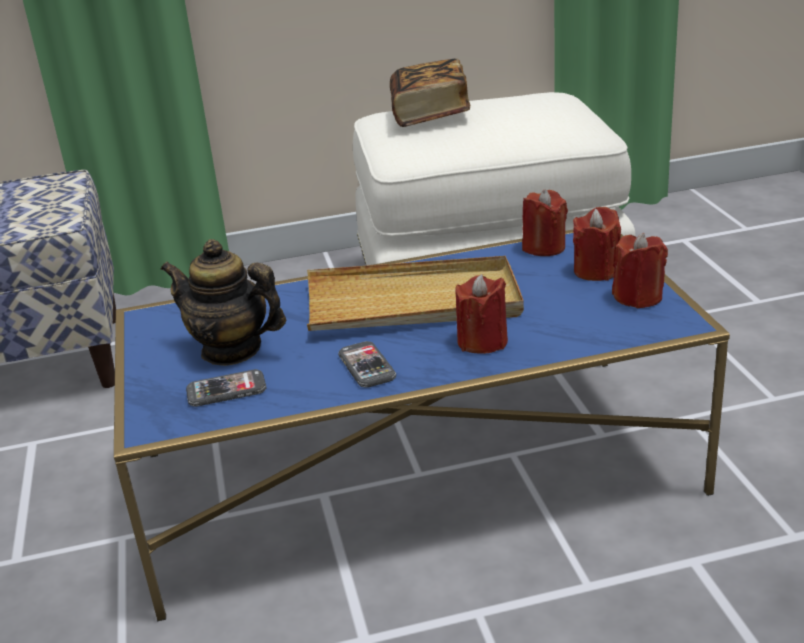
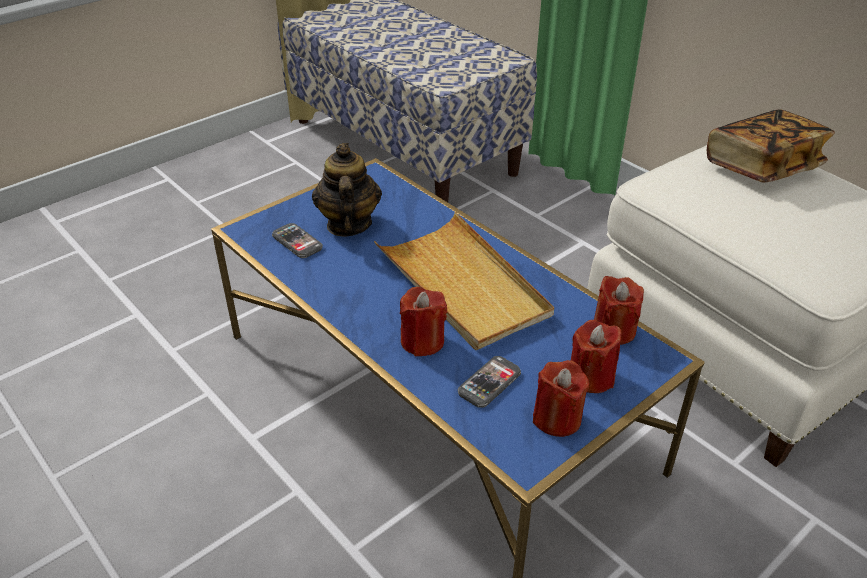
camera: 60 degrees right, 10 degrees up
phone [338,341,396,388] -> phone moved to [458,356,521,408]

